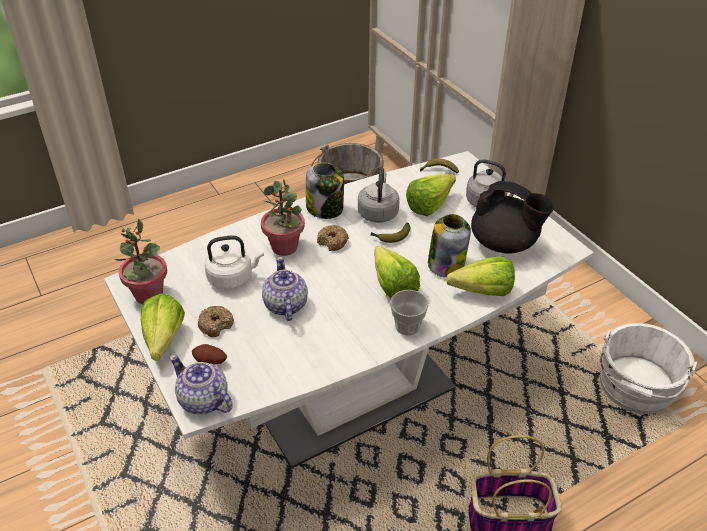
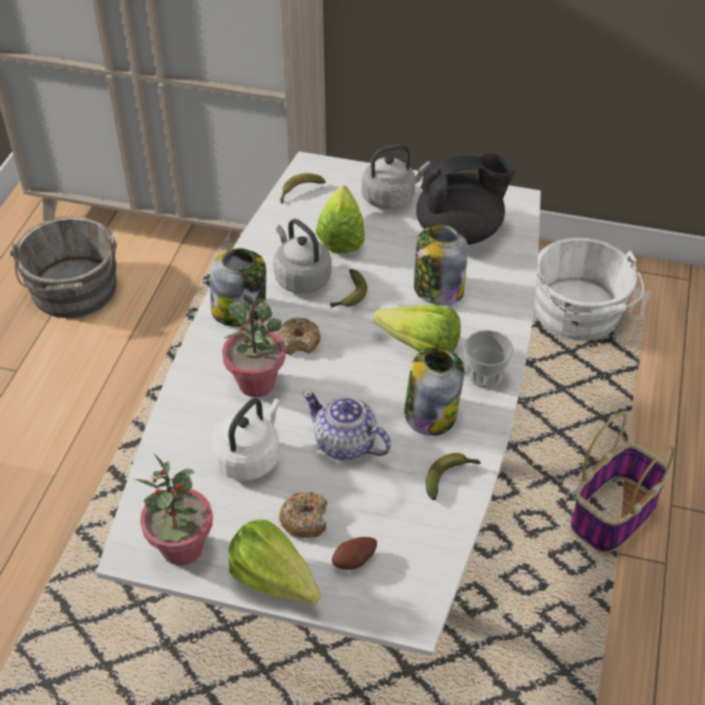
camera: 45 degrees left, 5 degrees up
teapot [169,355,233,414] -> none
lettuce [446,256,515,296] -> none
none -> jar [404,347,464,436]
none -> banana [426,453,481,500]

